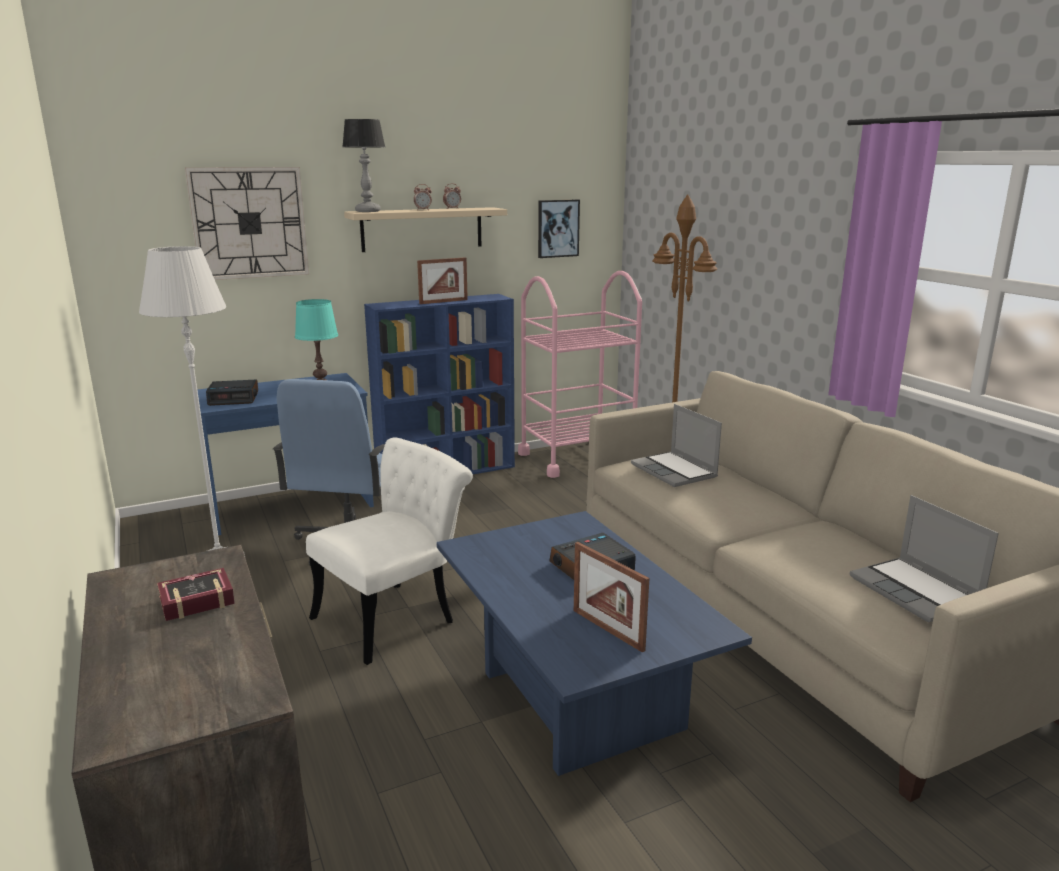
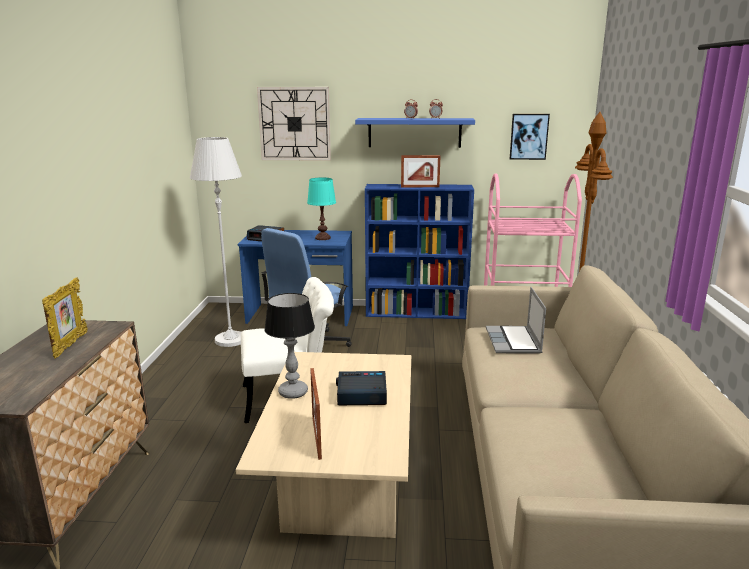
camera: 30 degrees right, 0 degrees up
book [157,568,235,621] -> picture frame [42,277,88,359]
table lamp [343,119,385,212] -> table lamp moved to [264,293,315,399]
beige shelf [344,207,507,252] -> blue shelf [355,118,475,148]
blue coffee table [436,511,752,776] -> beige coffee table [236,352,411,538]
laptop [850,495,999,622] -> none

